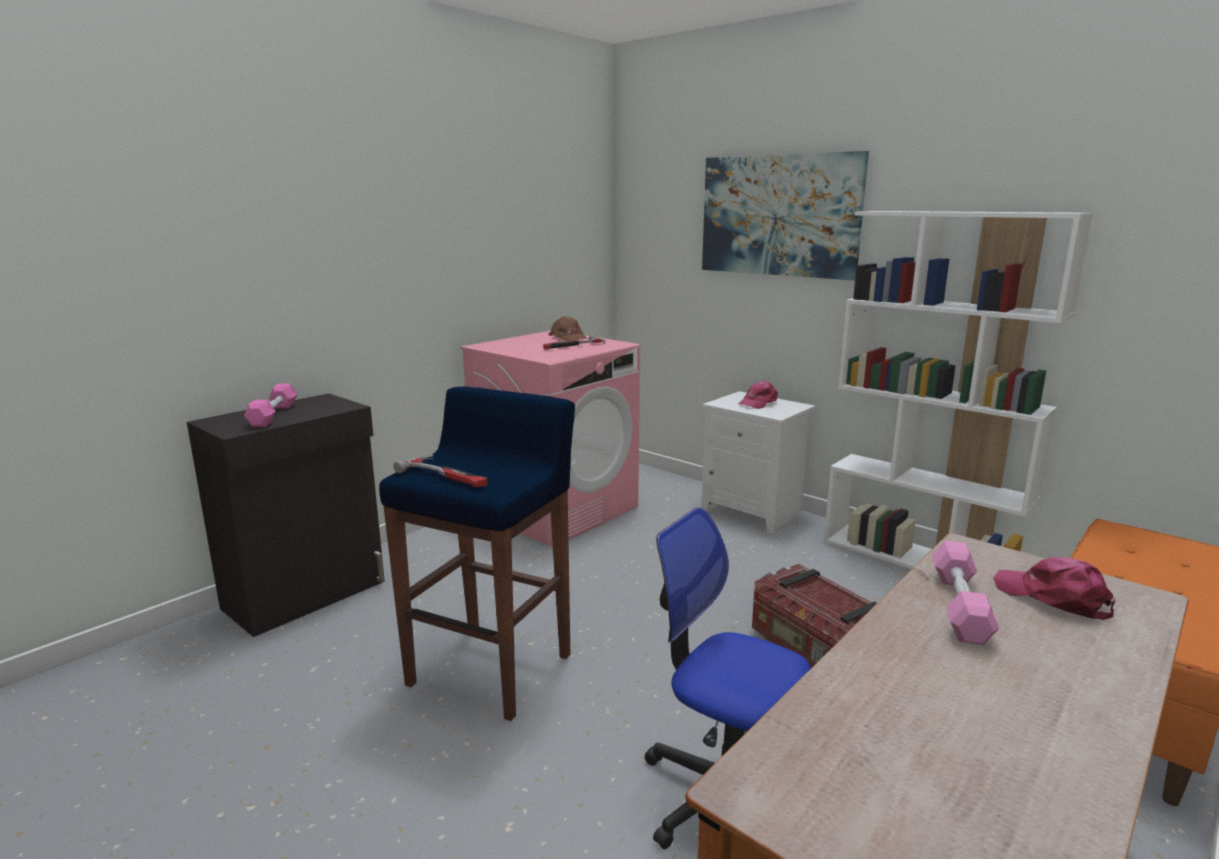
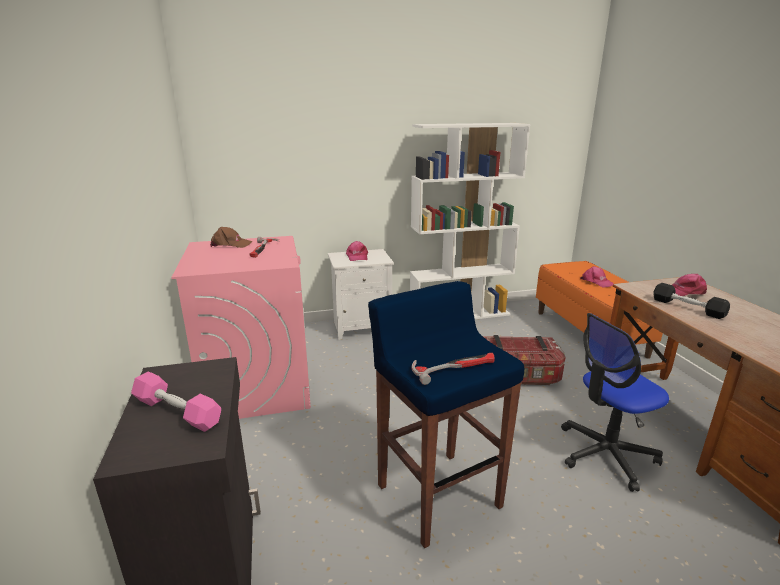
camera: 55 degrees left, 5 degrees up
picture [702,151,869,280] -> none
pink dumbbell [932,540,999,645] -> black dumbbell [653,283,730,319]
none -> pink cap [580,266,614,288]

